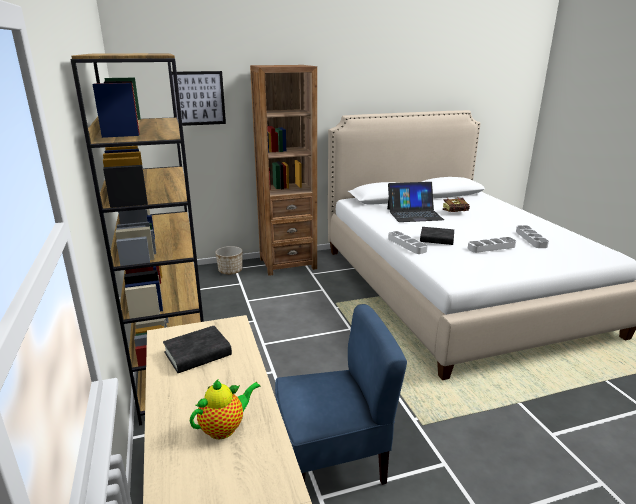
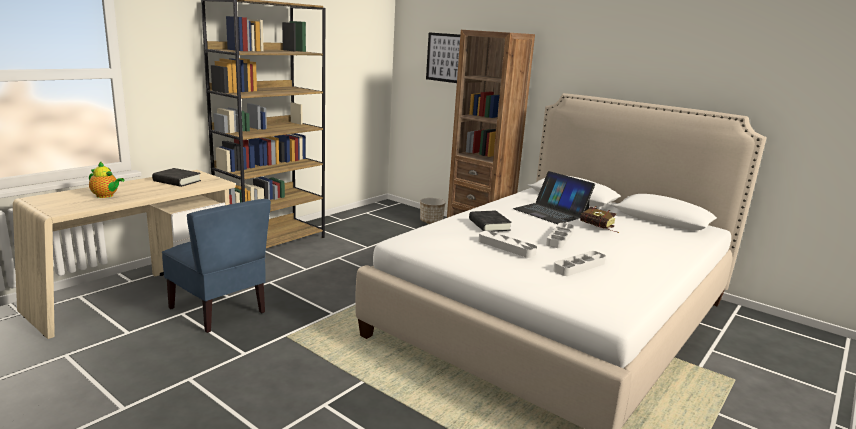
camera: 55 degrees right, 5 degrees down
grey tray [388,231,428,254] -> grey tray moved to [546,223,574,248]

